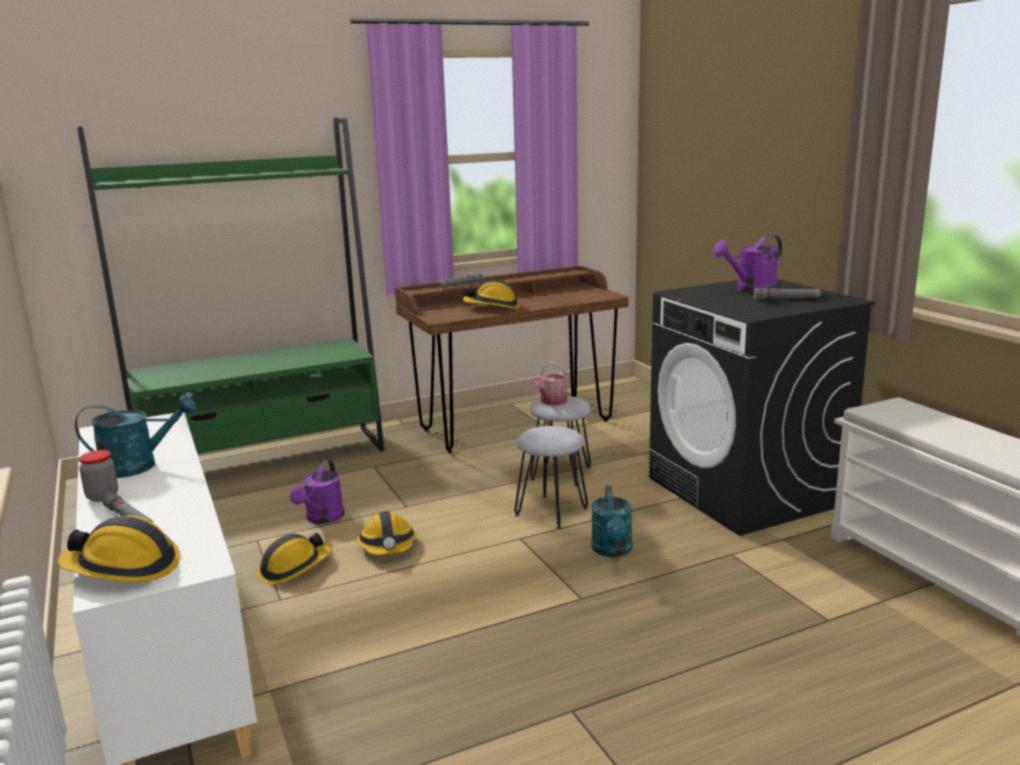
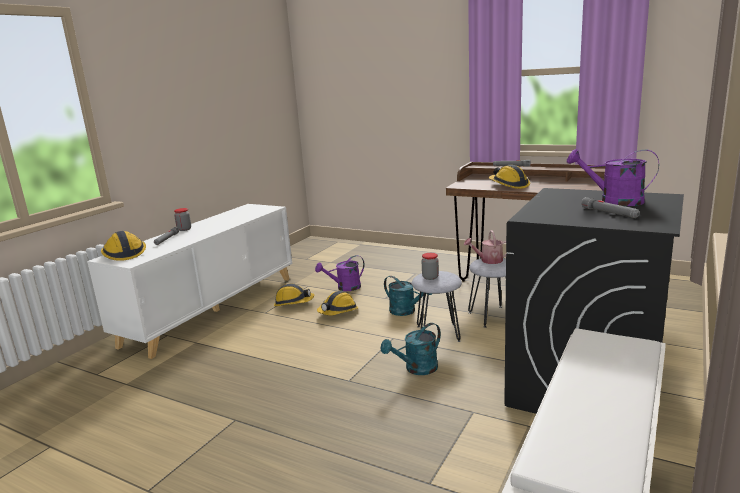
camera: 55 degrees right, 0 degrees up
turquoise watering can [75,395,197,478] -> turquoise watering can moved to [384,276,432,316]
green bookcase [77,118,384,454] -> none
none -> jar [421,253,439,280]

